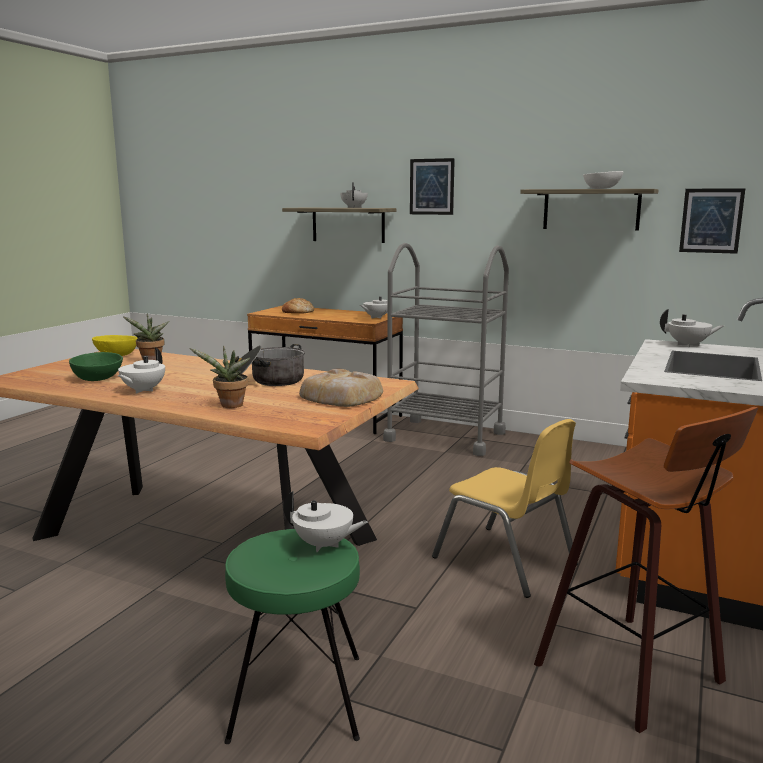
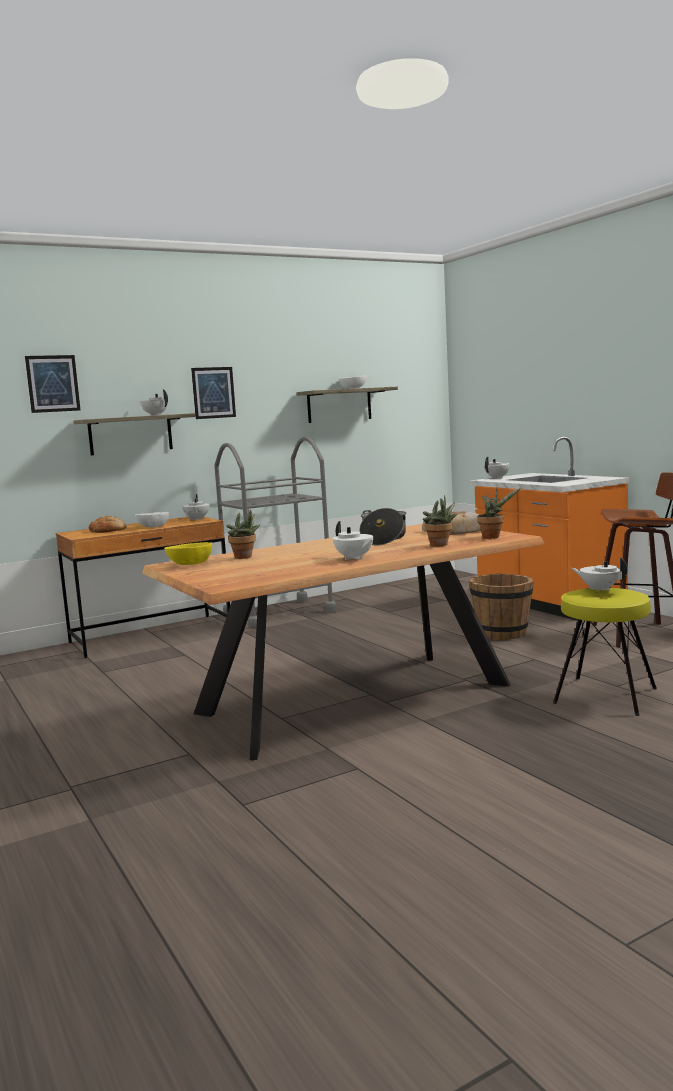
camera: 55 degrees left, 5 degrees down
green bowl [69,352,123,381] -> none
green stool [224,529,360,744] -> yellow stool [553,588,657,716]
white teapot [283,491,368,552] -> white teapot turned 105 degrees counterclockwise [571,557,627,592]
yellow chair [432,419,578,598] -> brown bucket [469,574,534,640]
picture [679,188,745,254] -> picture moved to [25,355,80,413]
none -> white bowl [135,512,169,527]
none -> potted plant [477,488,521,539]

